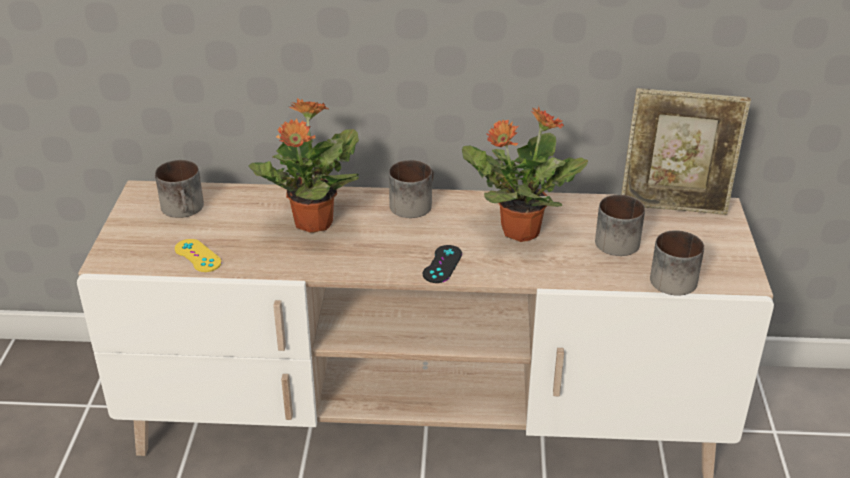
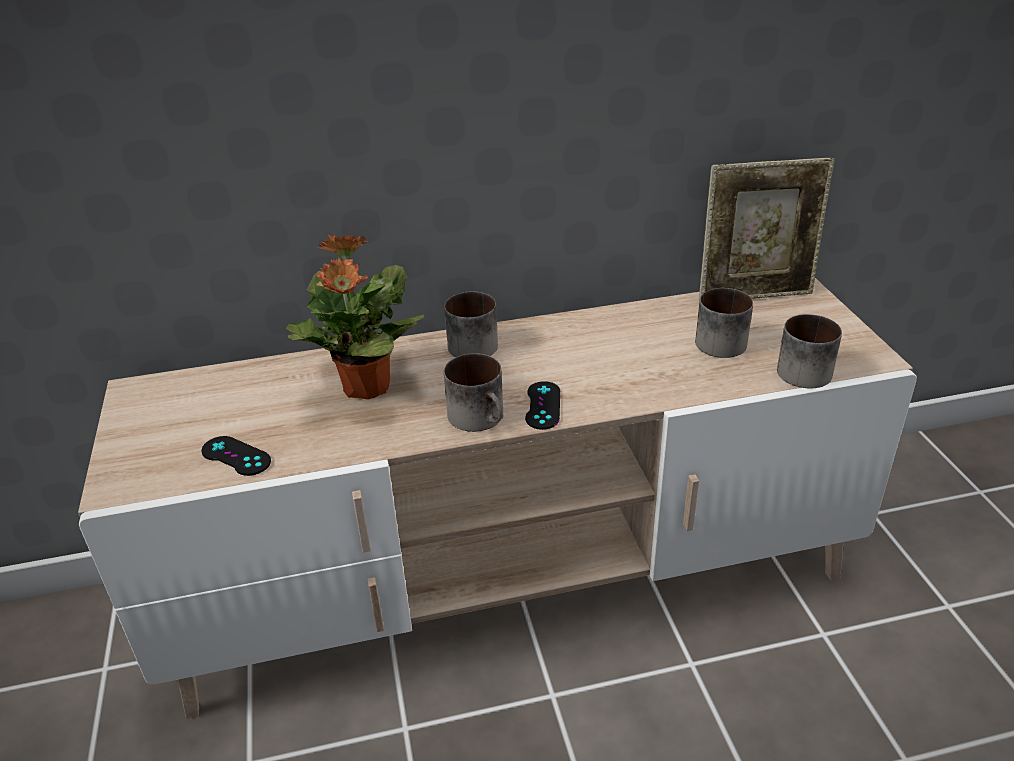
camera: 15 degrees left, 0 degrees up
mug [155,160,204,218] -> mug moved to [444,353,503,432]
yellow game controller [175,239,222,272] -> black game controller [201,436,271,476]
potted plant [462,106,588,242] -> none

